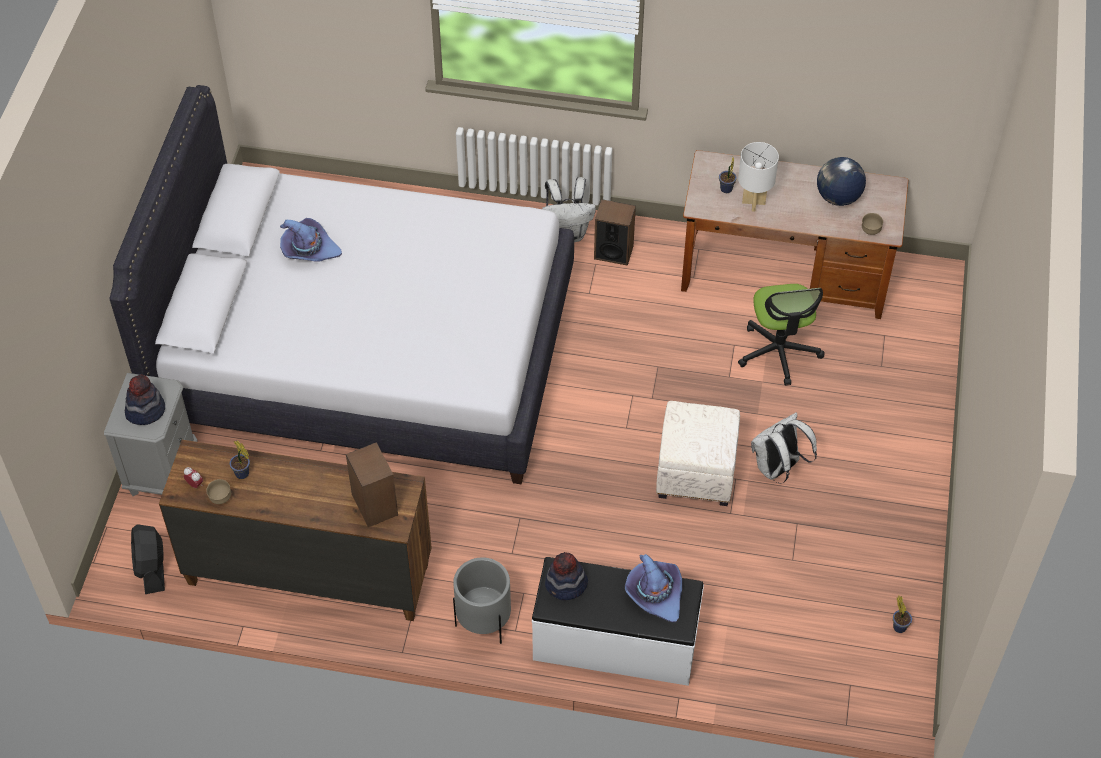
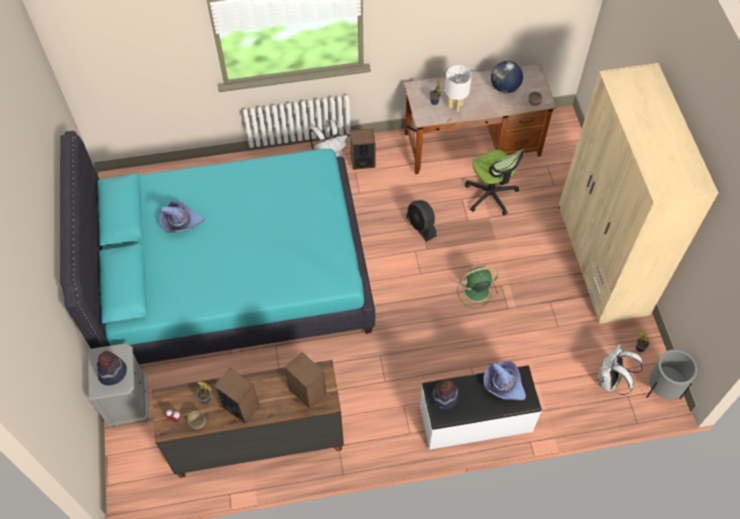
camera: 20 degrees left, 5 degrees up
white bed [109,85,574,485] -> turquoise bed [60,131,375,364]
black fan [131,524,165,594] -> black fan moved to [406,200,437,241]
grey planter [453,557,511,644] -> grey planter moved to [647,349,697,399]
white ottoman [656,401,740,506] -> green fan [457,267,498,309]
white backpack [751,412,817,484] -> white backpack moved to [598,344,643,395]
none -> speaker [214,368,260,424]
none -> beige wardrobe [558,63,719,324]

